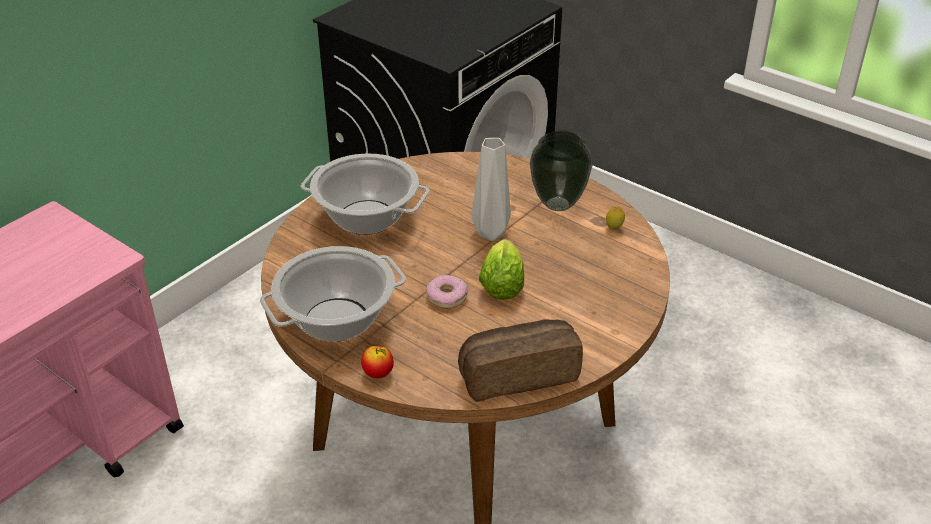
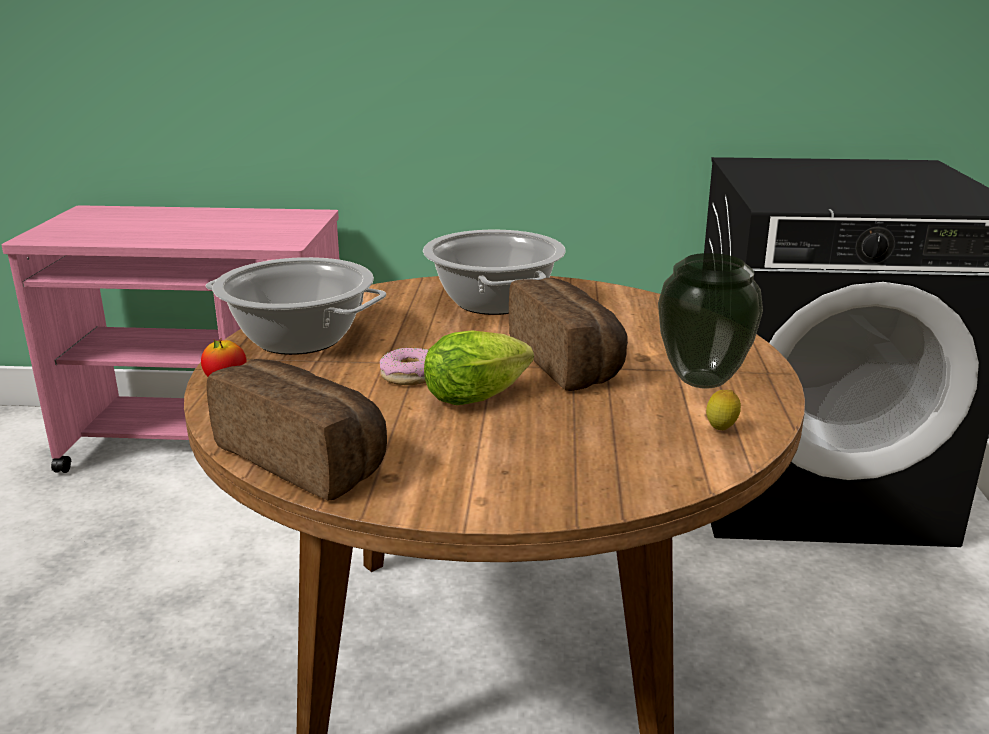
camera: 55 degrees right, 15 degrees down
grey vase [471,138,511,241] -> bread [509,278,628,391]

